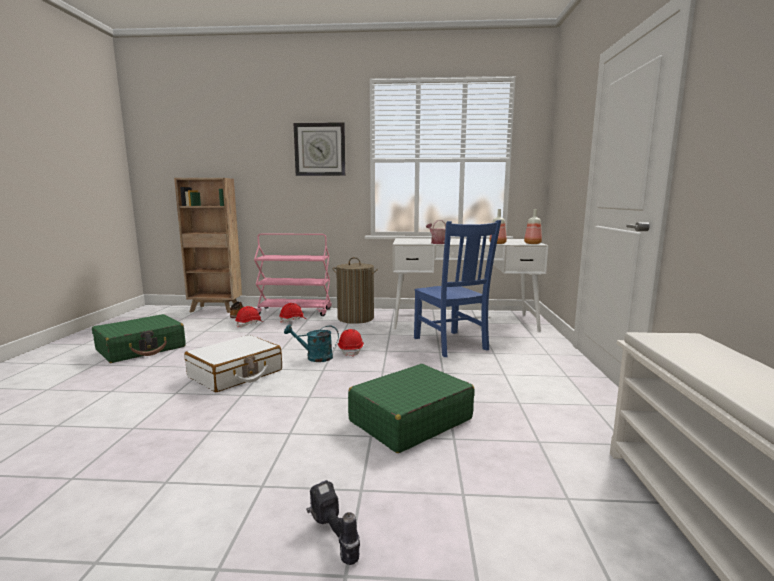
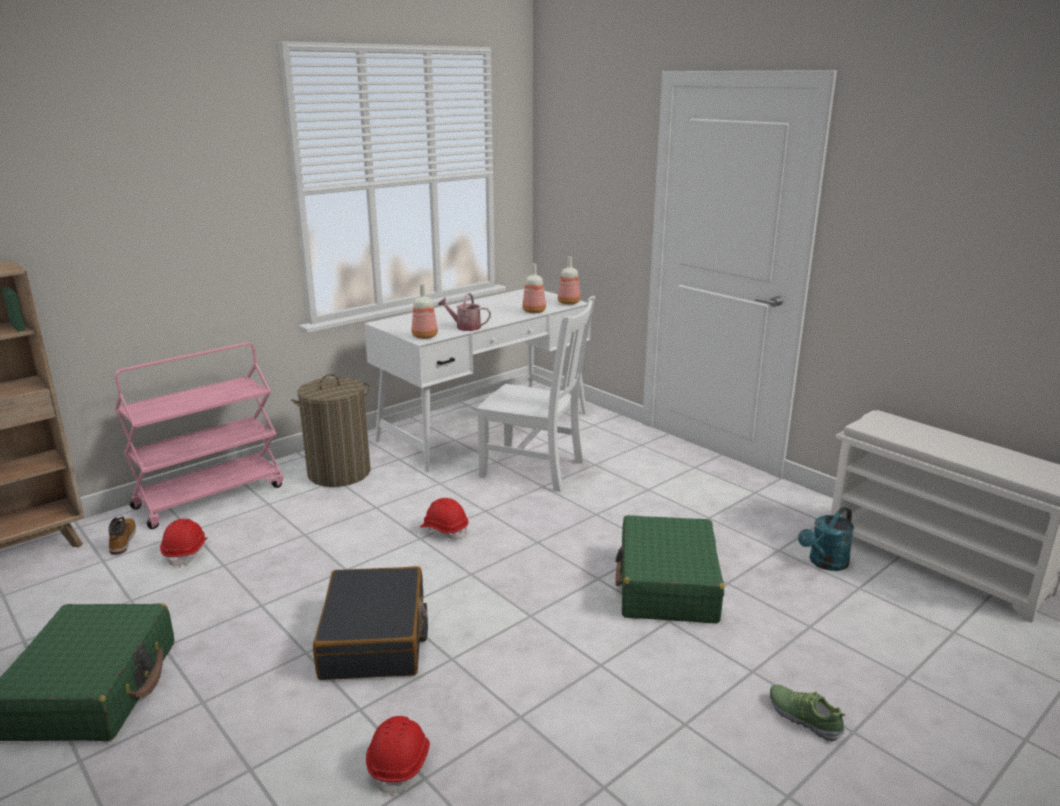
camera: 45 degrees left, 10 degrees up
white suitcase [184,335,282,392] -> black suitcase [313,566,428,680]
red hard hat [279,303,306,323] -> red hard hat moved to [366,716,430,797]
turquoise watering can [284,324,339,362] -> turquoise watering can moved to [798,507,854,571]
wall clock [294,122,346,176] -> none
power drill [306,480,360,565] -> shoe [770,684,846,742]
blue chair [414,220,501,357] -> white chair [477,296,595,492]
none -> bottle [412,284,438,339]

